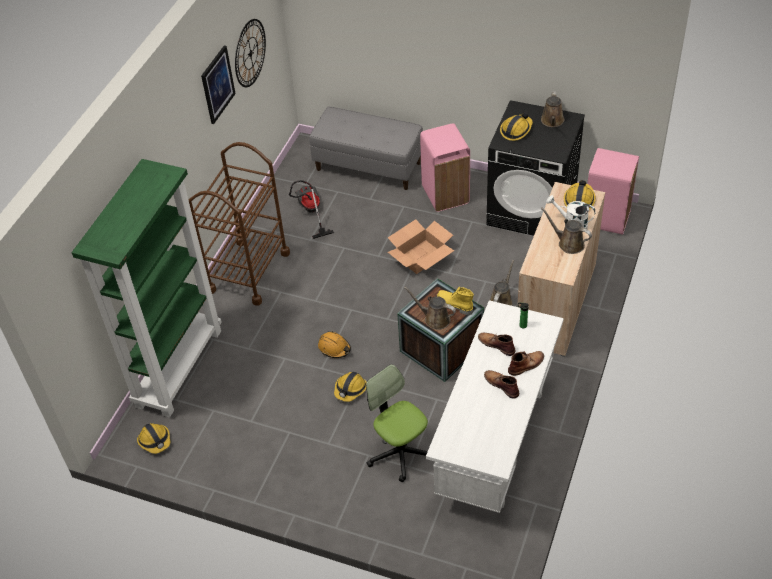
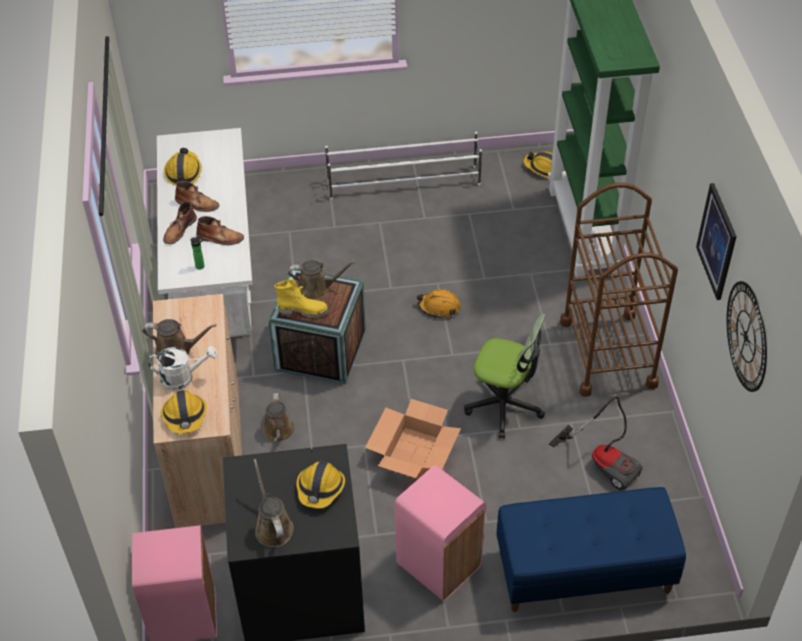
camera: 150 degrees right, 0 degrees up
grey bench [309,107,423,190] -> blue bench [496,487,686,612]
hard hat [334,372,366,402] -> hard hat moved to [164,148,202,186]
office chair [366,364,428,482] -> office chair moved to [464,314,546,439]
none -> white shoe rack [325,132,482,200]

